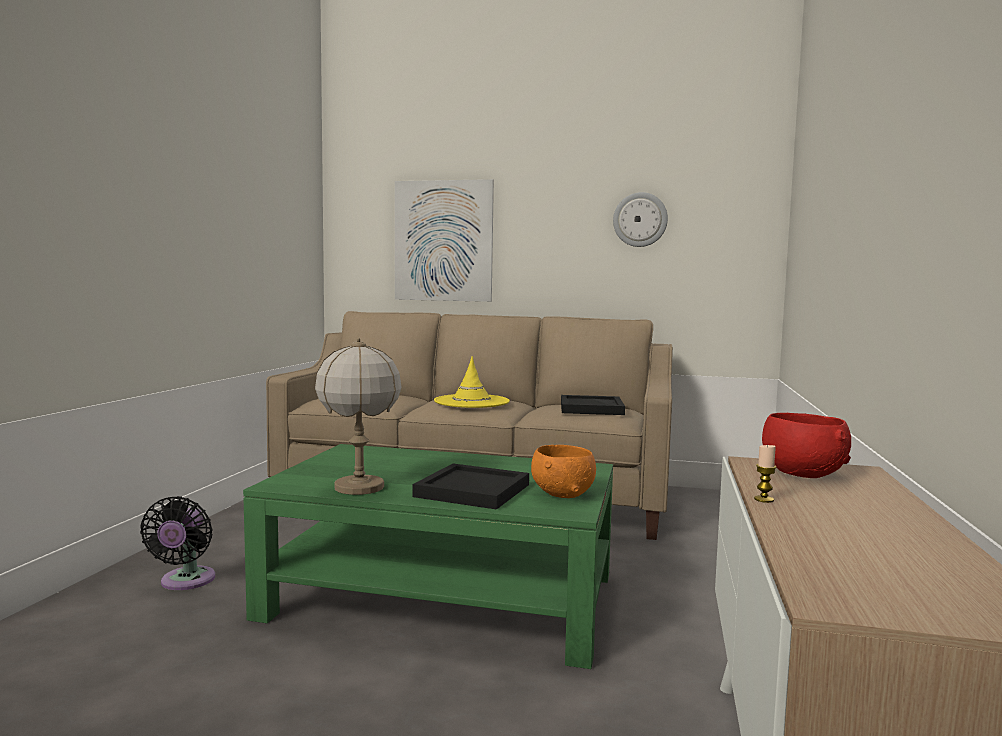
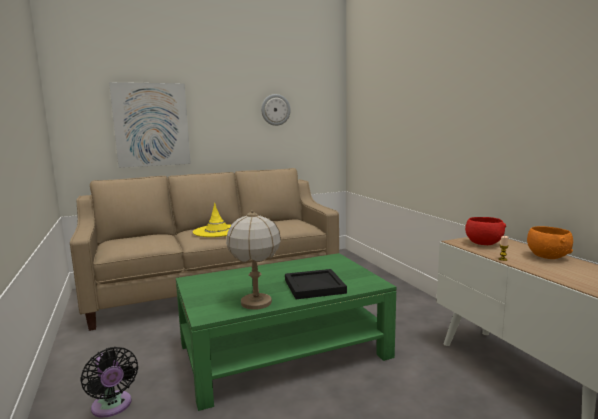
camera: 35 degrees left, 5 degrees up
orange bowl [531,445,596,498] -> orange bowl moved to [527,226,573,259]
black tray [561,395,625,415] -> none

